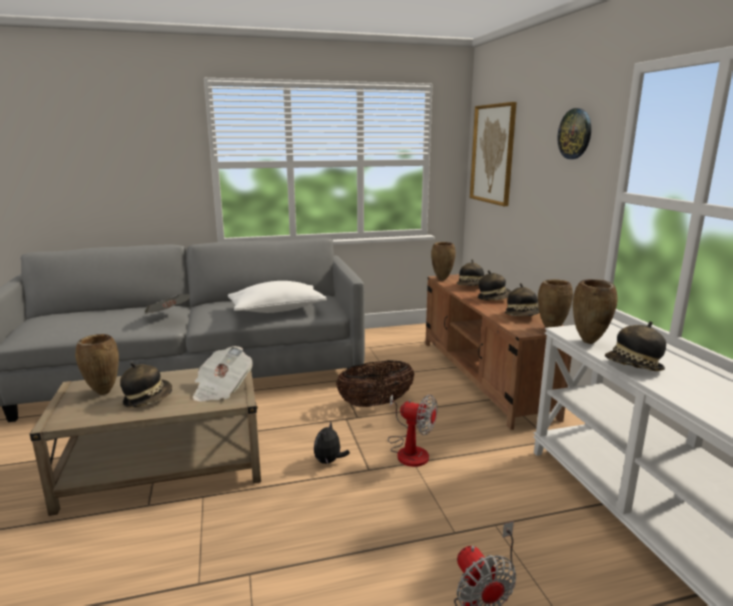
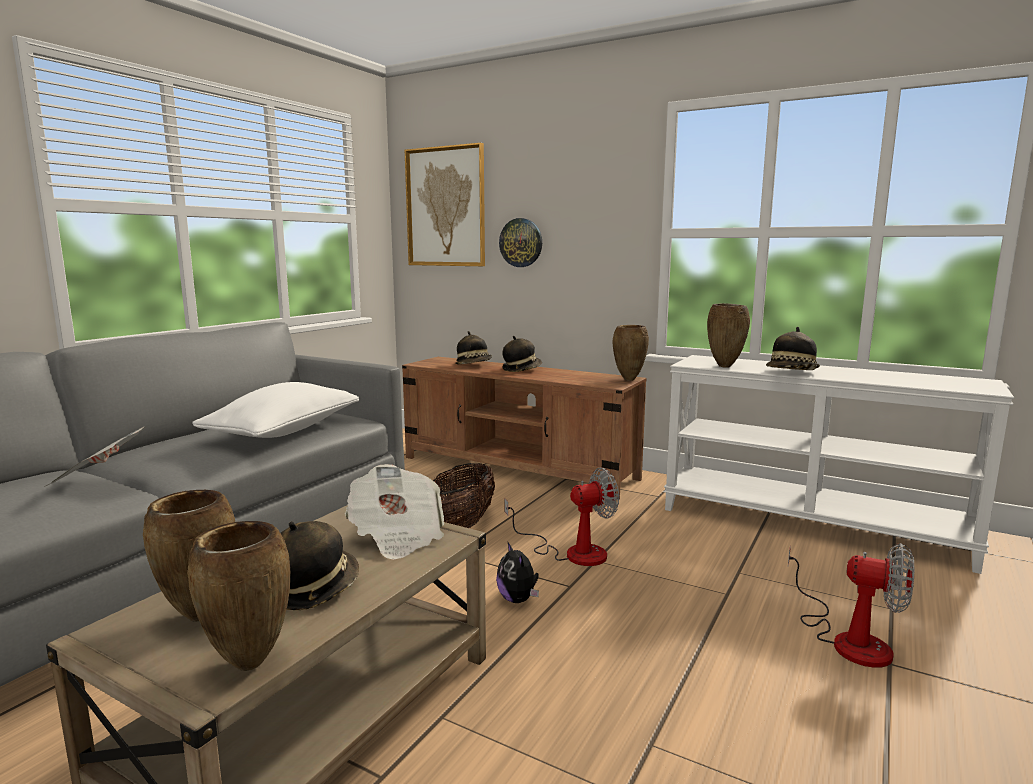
camera: 45 degrees left, 5 degrees down
brown vase [431,242,456,281] -> brown vase moved to [187,521,290,671]
hat [505,283,539,316] -> none
wall clock [557,108,591,159] -> wall clock moved to [499,218,542,267]

